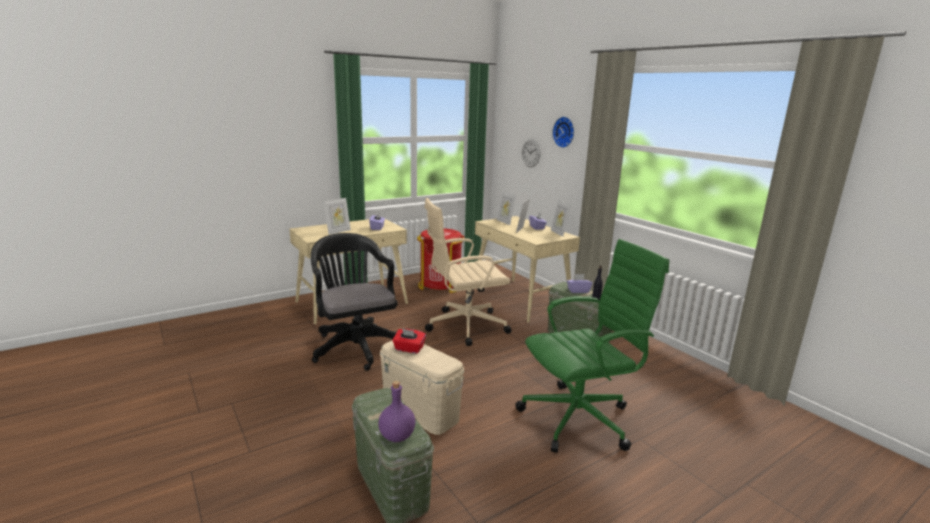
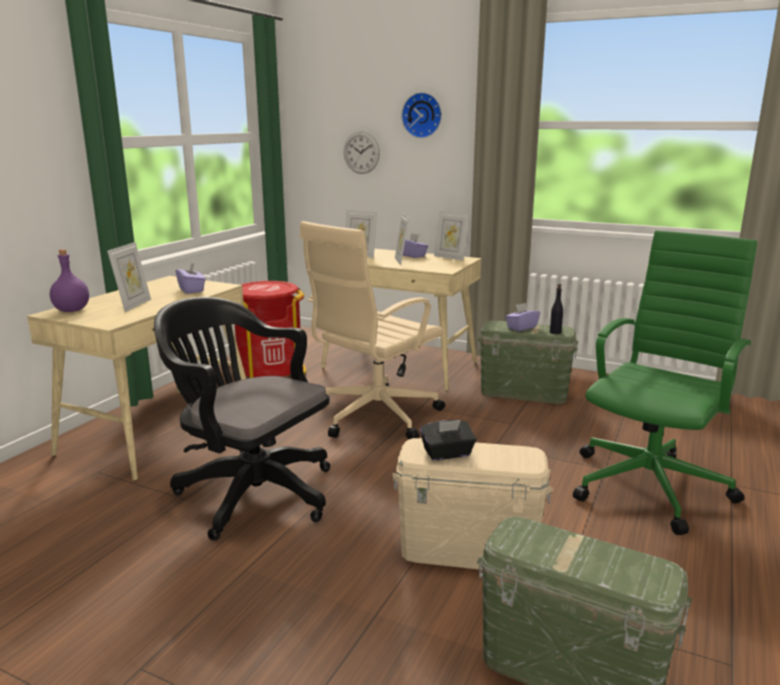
camera: 30 degrees left, 0 degrees up
purple bottle [378,381,415,442] -> purple bottle moved to [50,249,89,312]
red tissue box [392,329,426,353] -> black tissue box [420,420,476,460]

